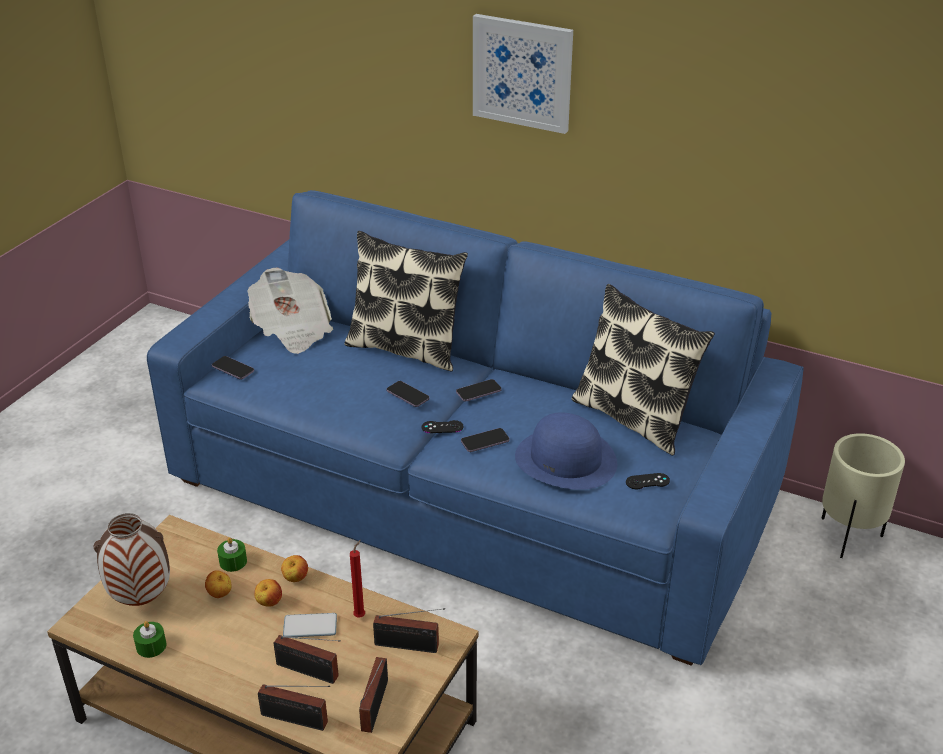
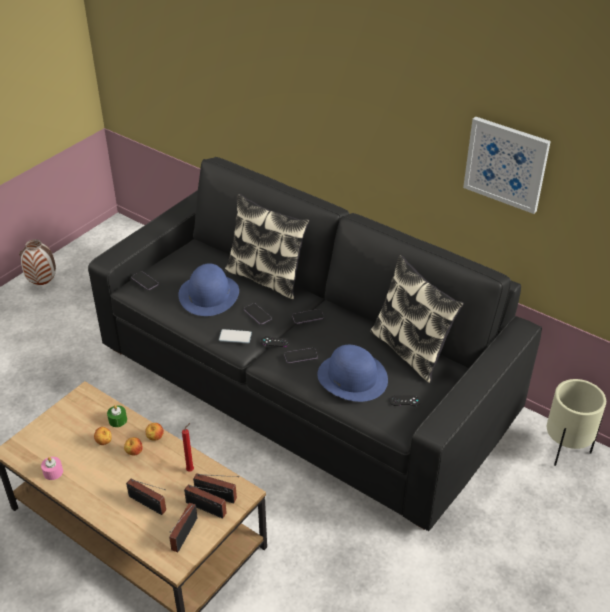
camera: 10 degrees right, 5 degrees up
vase [94,513,170,606] -> vase moved to [19,239,56,285]
green candle [133,621,167,658] -> pink candle [41,457,63,480]
blue sofa [147,190,804,666] -> black sofa [88,157,542,531]
newspaper [247,268,333,354] -> none
radio [258,684,330,731] -> radio moved to [184,484,228,519]
phone [283,613,337,637] -> phone moved to [219,329,252,343]
picture [473,14,573,134] -> picture moved to [463,116,551,214]
none -> blue hat [178,263,239,316]

